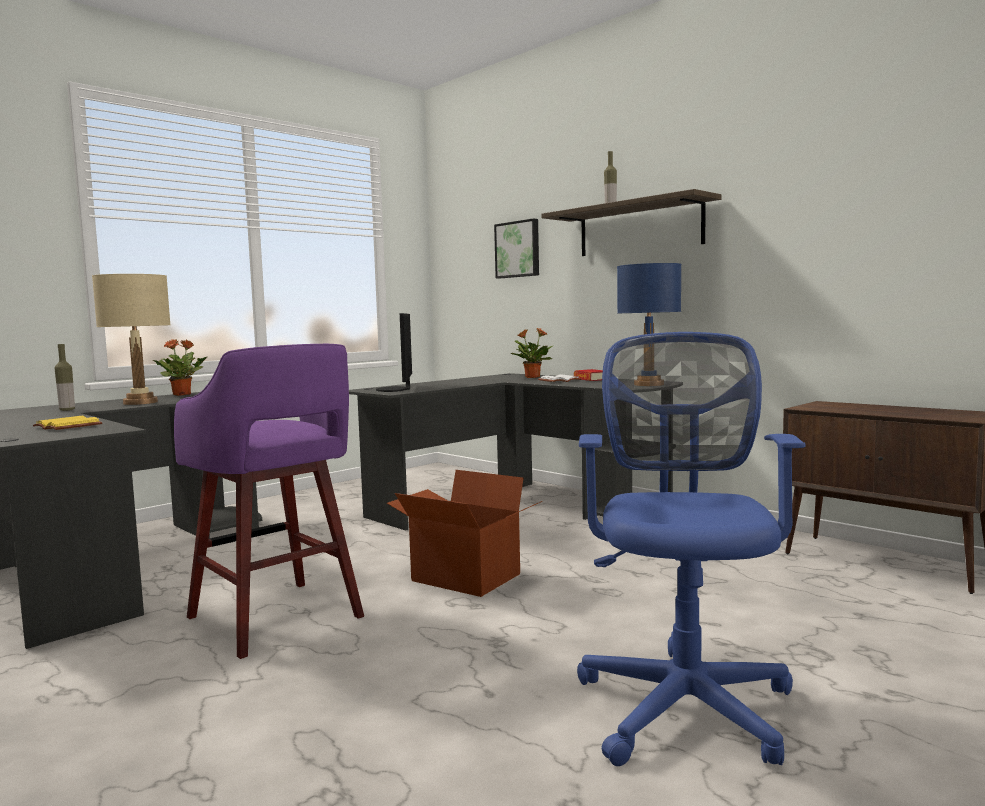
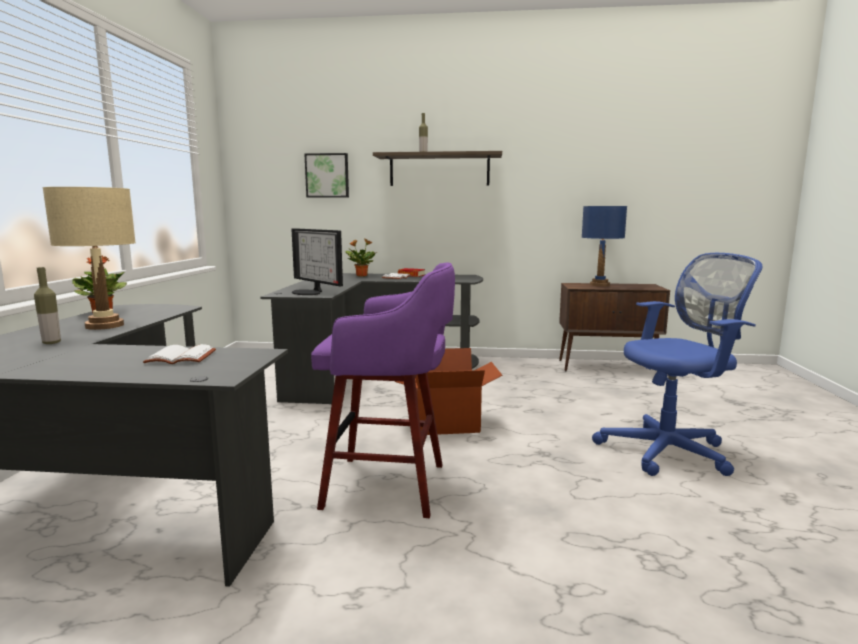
camera: 40 degrees left, 5 degrees up
yellow book [33,416,102,430] -> white book [143,344,216,364]
blue office chair [577,332,806,766] -> blue office chair turned 105 degrees clockwise [592,253,762,476]
blue table lamp [617,263,681,386] -> blue table lamp moved to [582,206,627,287]

